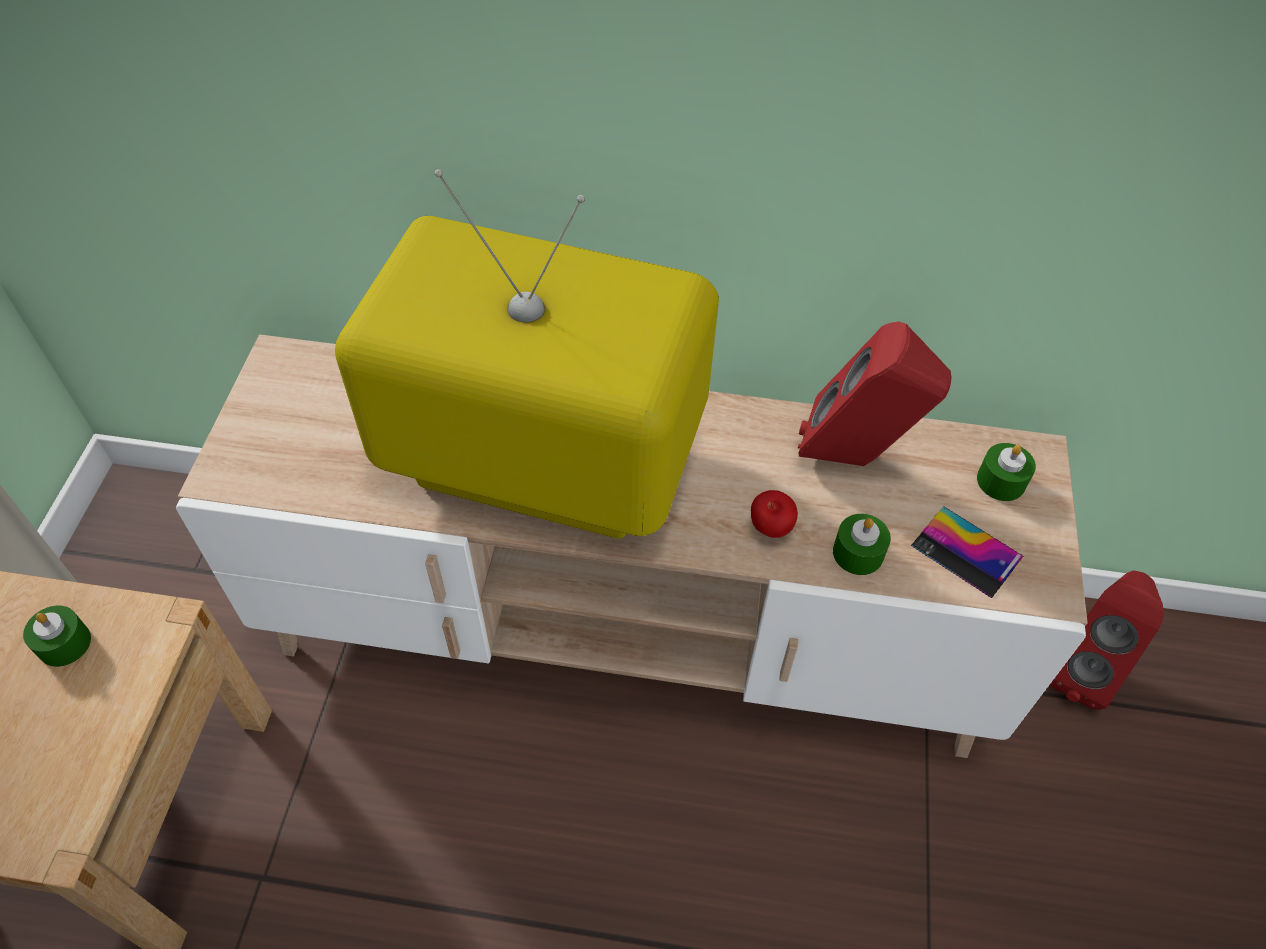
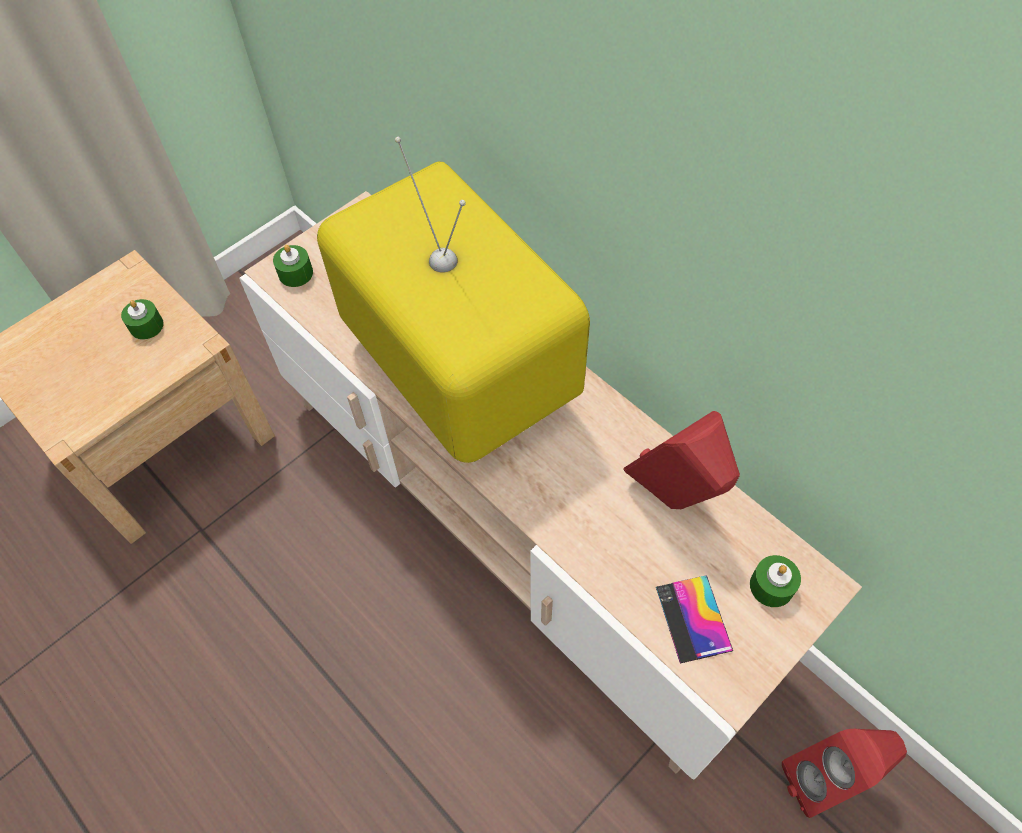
camera: 40 degrees right, 5 degrees up
apple [751,490,798,538] -> none
green candle [833,514,891,575] -> green candle moved to [273,245,313,287]

